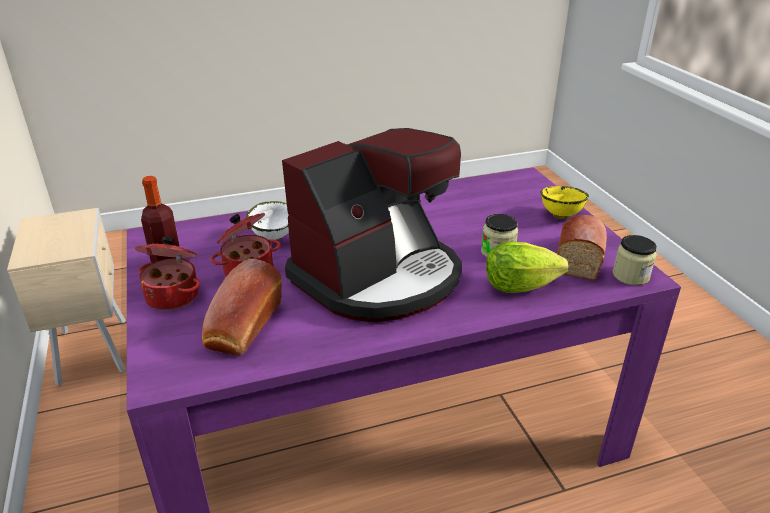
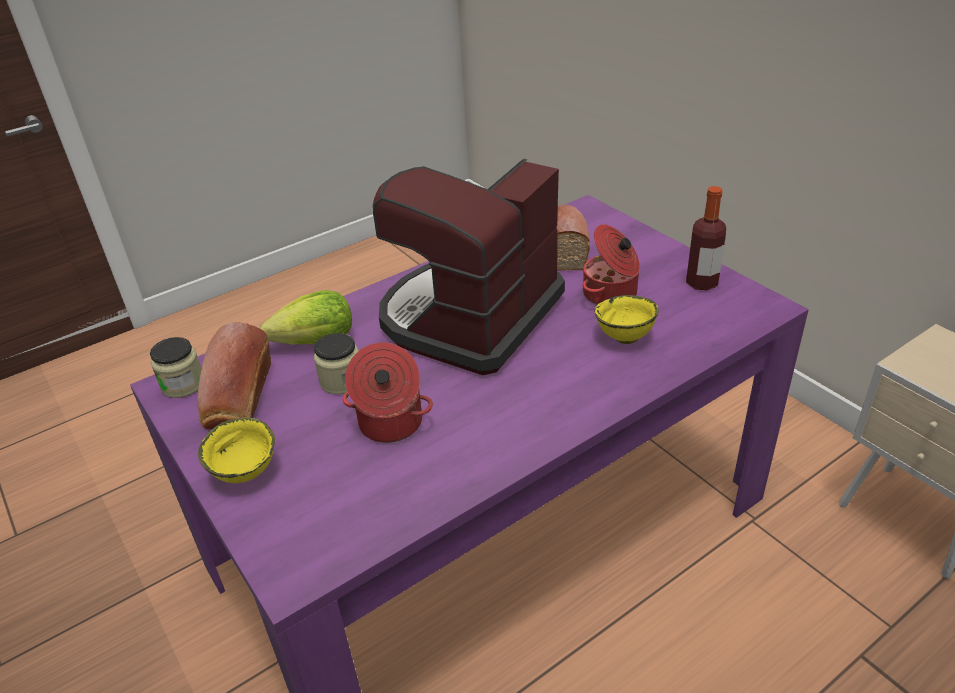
camera: 165 degrees right, 5 degrees up
cooking pot [135,236,200,311] -> cooking pot moved to [343,342,433,443]
white bowl [246,201,289,240] -> yellow bowl [595,295,659,344]

